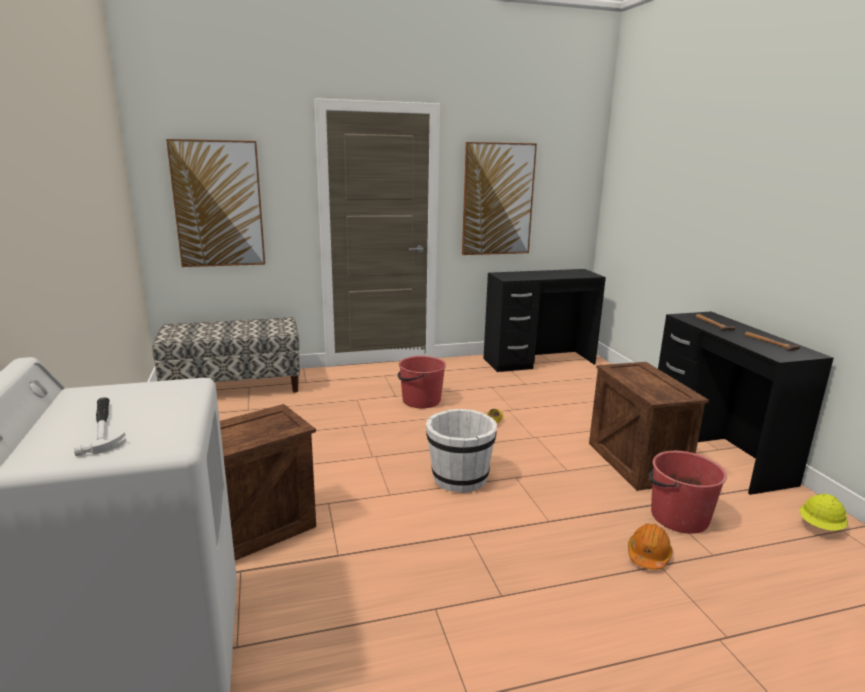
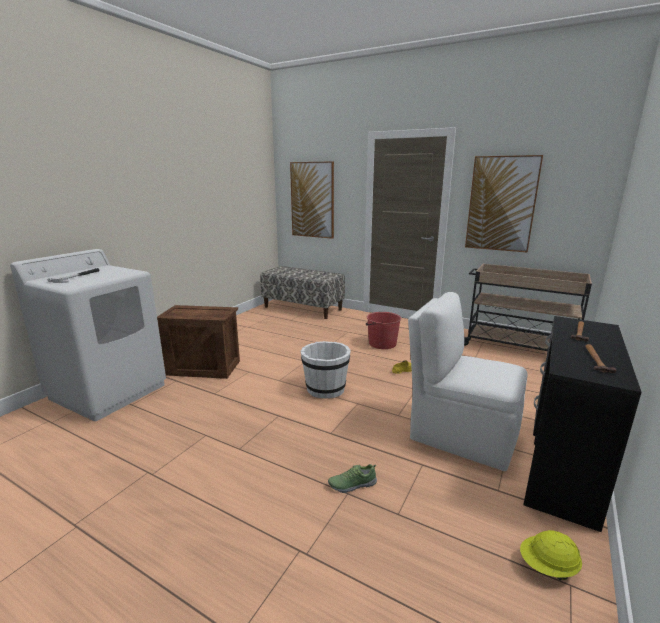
camera: 45 degrees right, 0 degrees up
black desk [483,269,606,372] -> beige cart [464,264,592,351]
crate [589,362,709,491] -> white chair [408,292,528,471]
orange hard hat [628,523,673,570] -> shoe [328,464,377,493]
red bucket [649,451,727,534] -> none

